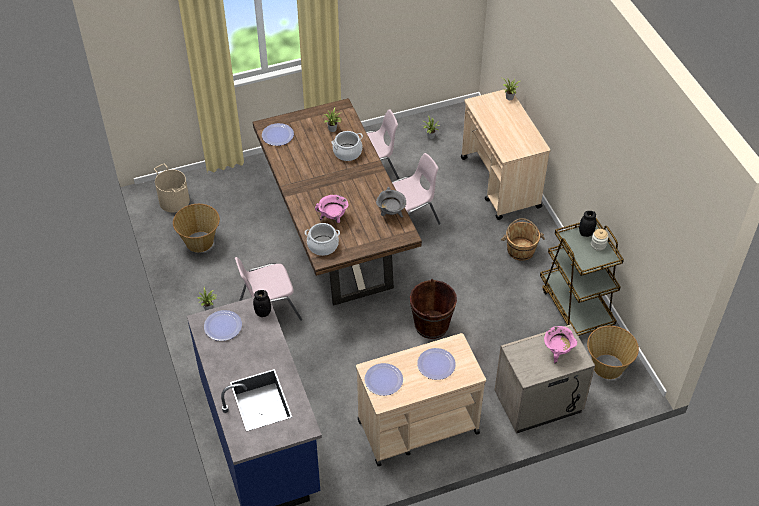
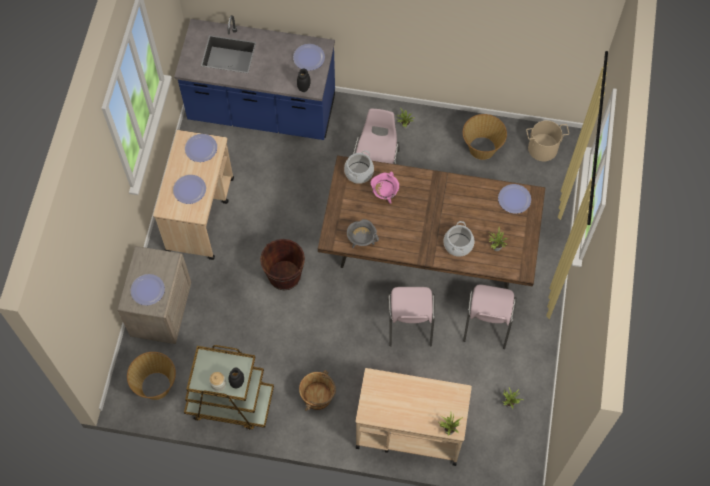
camera: 120 degrees right, 15 degrees up
pink cooking pot [544,326,577,364] -> plate [131,274,165,306]

